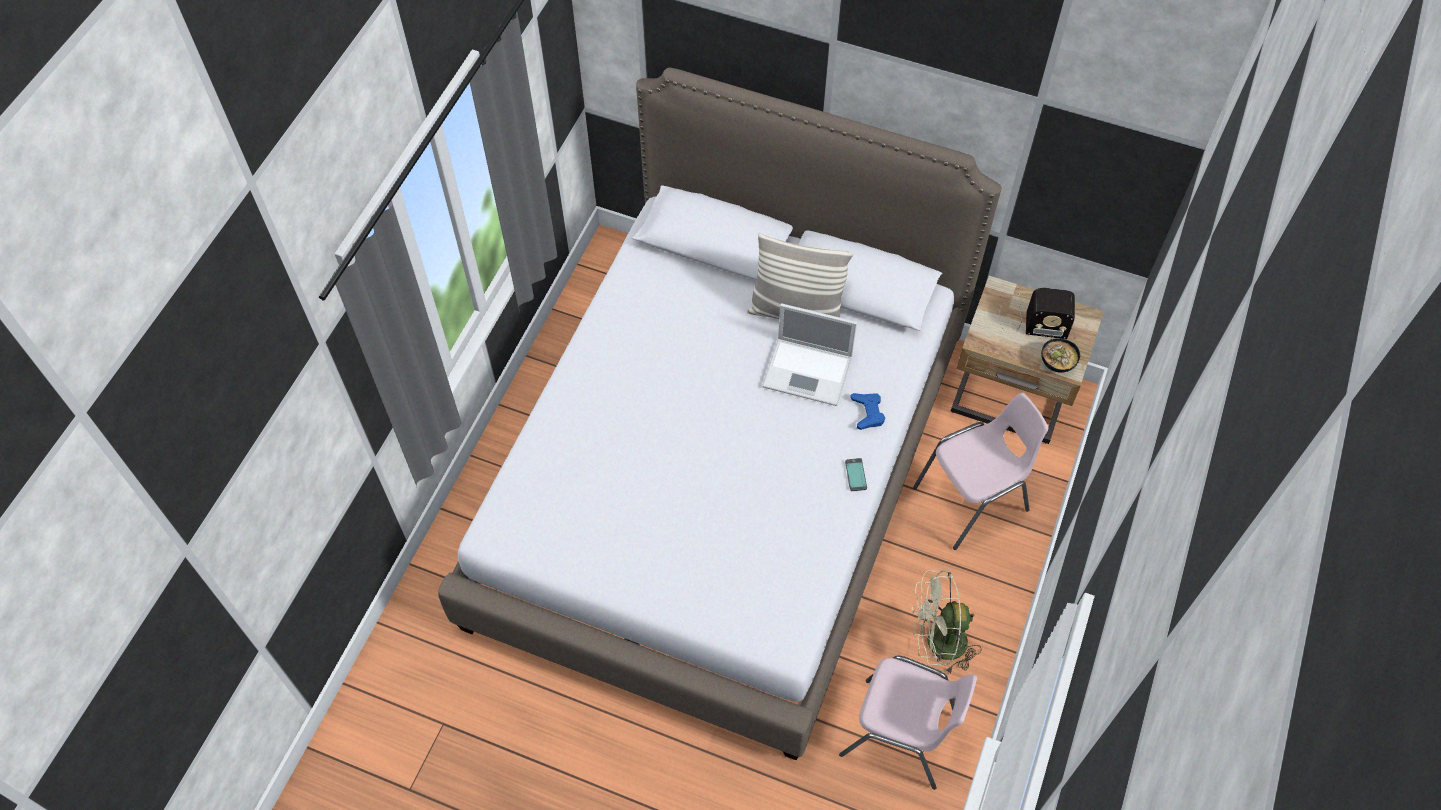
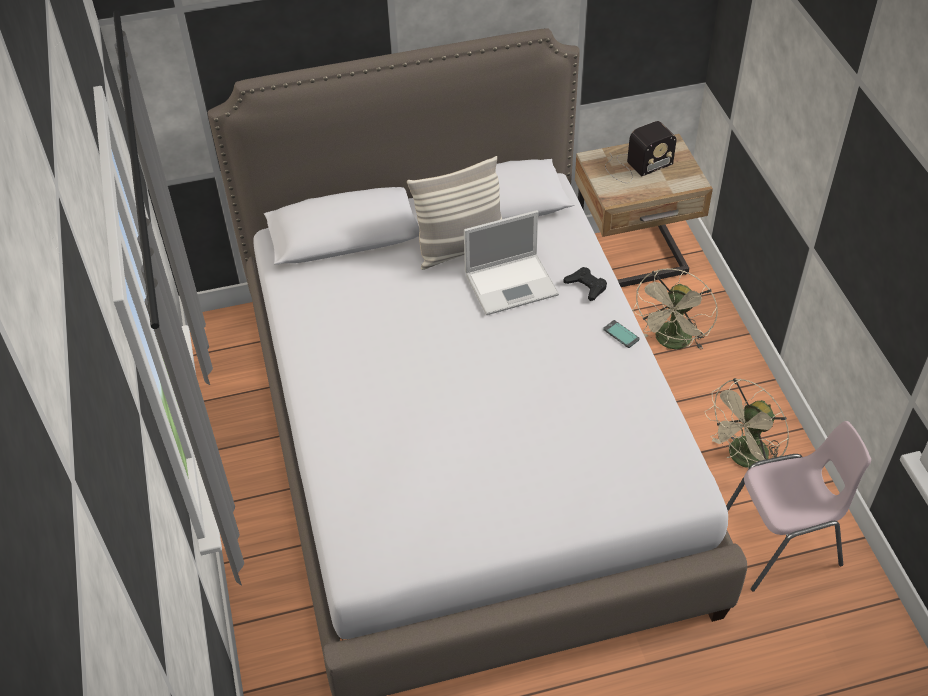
camera: 35 degrees left, 10 degrees down
blue game controller [850,393,885,430] -> black game controller [563,267,607,301]
pink chair [913,393,1048,550] -> beige fan [632,268,718,350]
bowl [1041,338,1080,373] -> none

